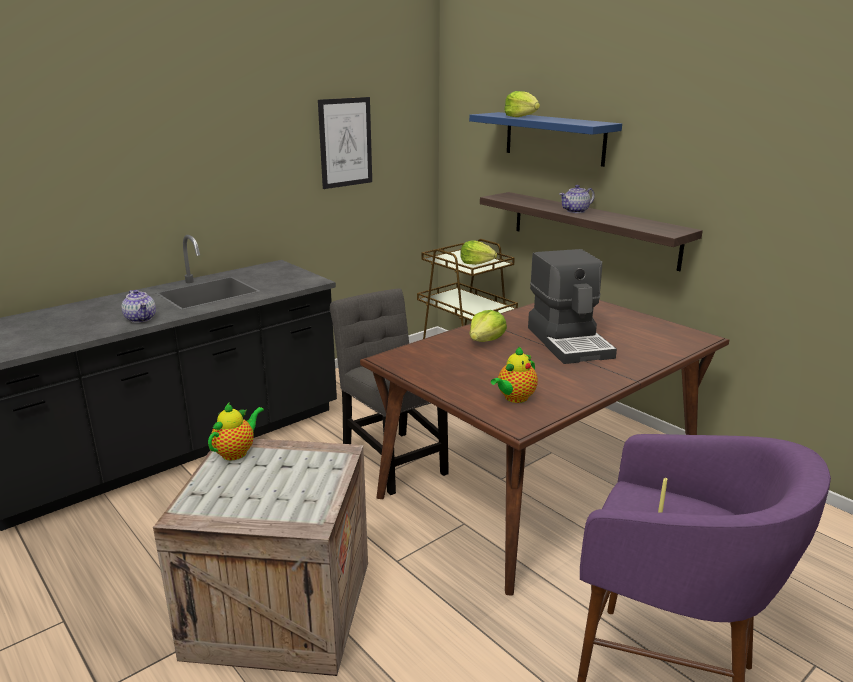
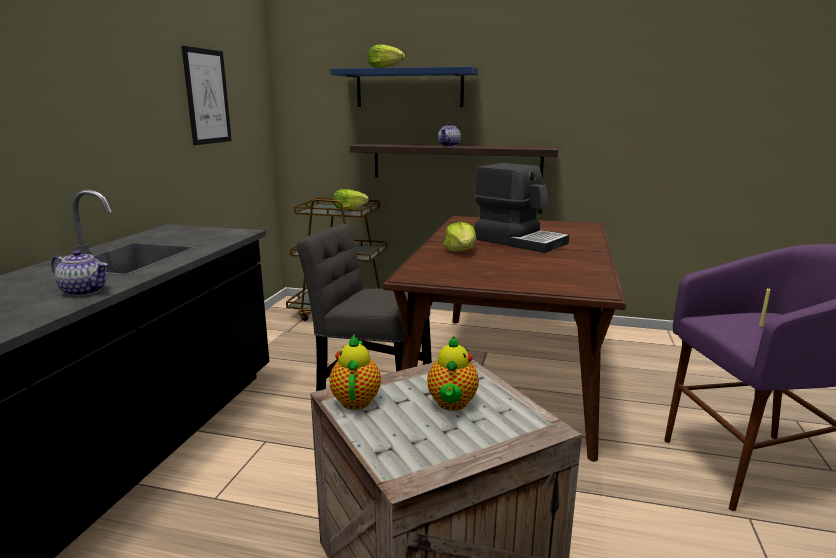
camera: 35 degrees left, 5 degrees down
teapot [491,346,538,403] -> teapot moved to [427,336,479,411]

